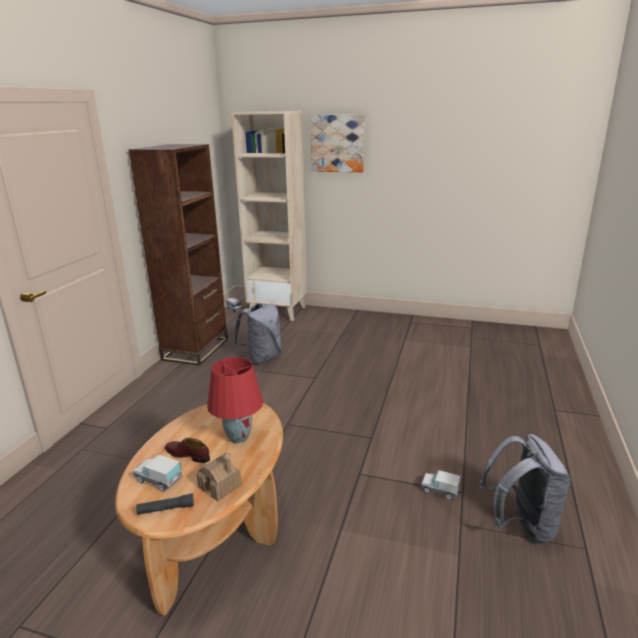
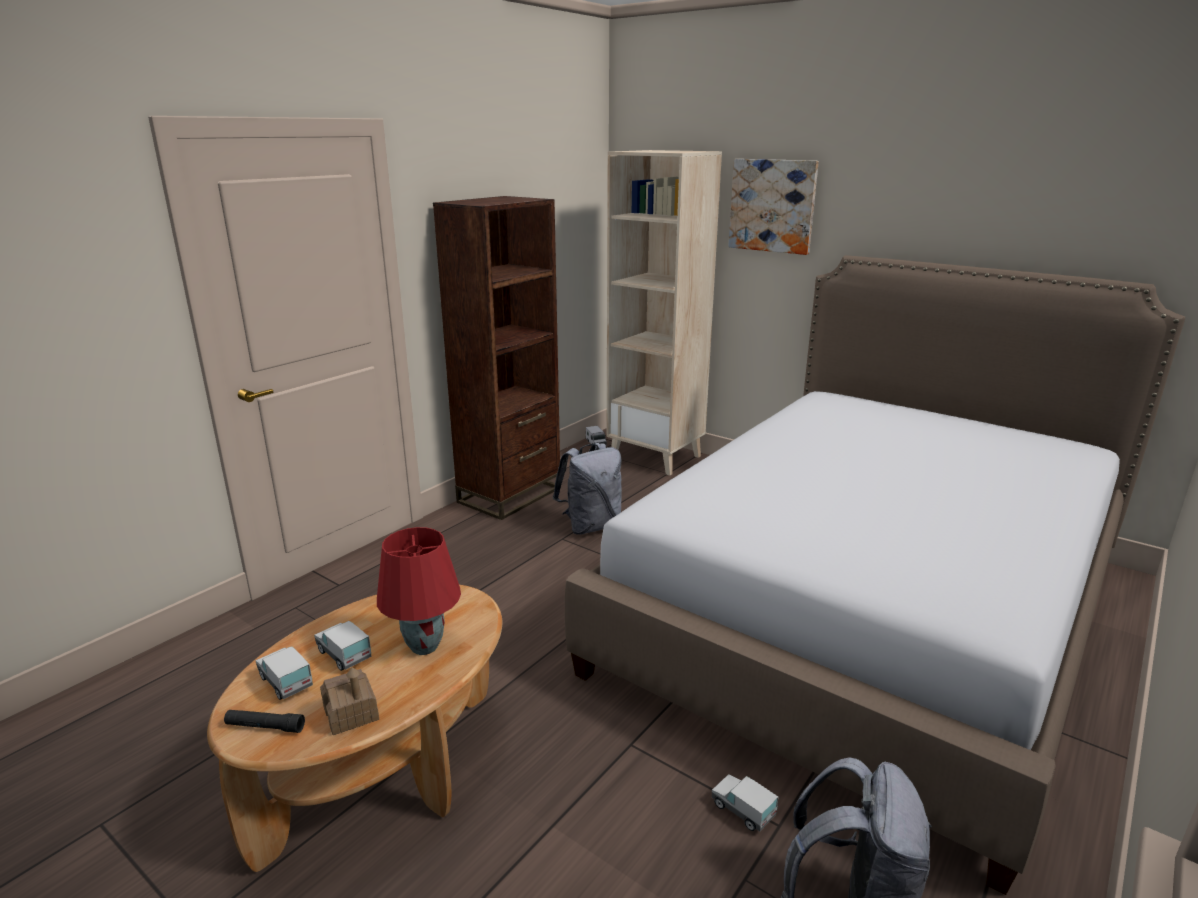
camera: 20 degrees right, 0 degrees up
brown shoe [165,438,210,463] -> toy truck [314,621,371,671]
none -> bed [565,255,1185,895]

